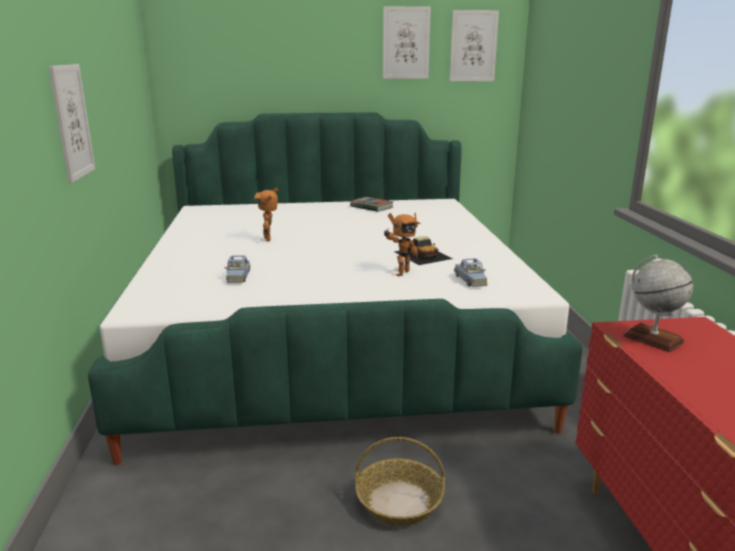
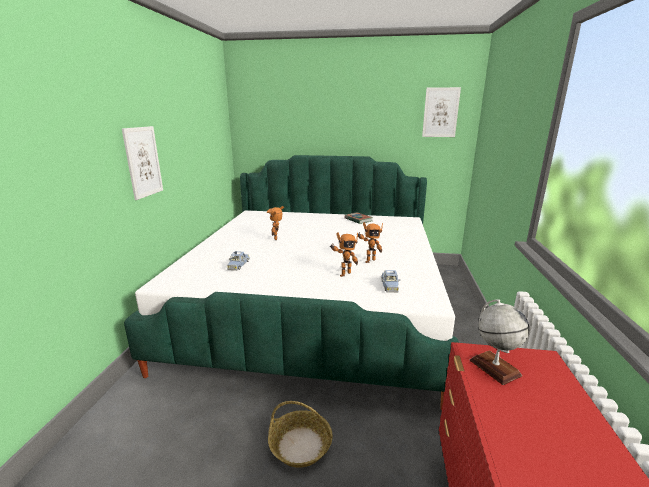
camera: 15 degrees right, 0 degrees up
picture [383,6,431,79] -> none
toy car [394,236,453,265] -> toy robot [358,222,383,263]

